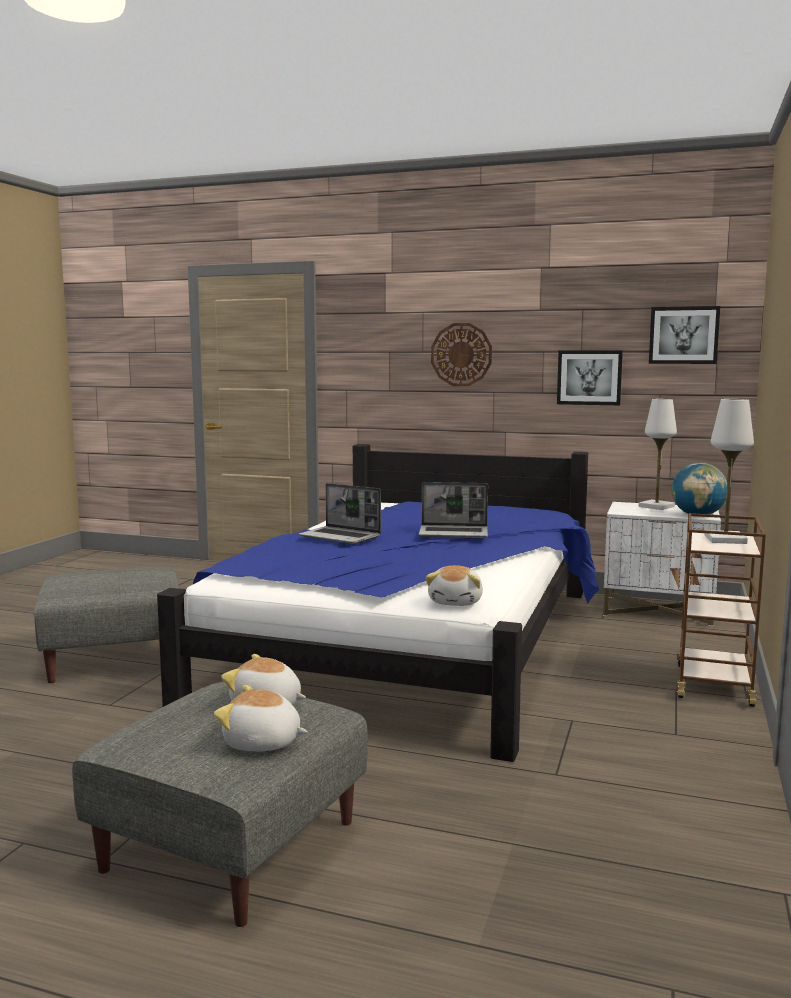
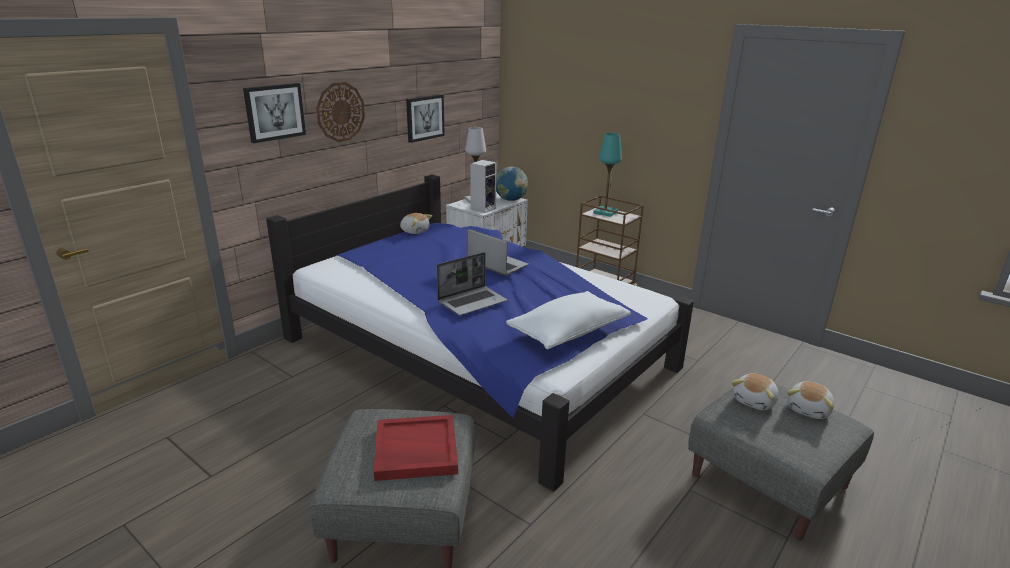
camera: 70 degrees left, 15 degrees up
laptop [418,482,488,538] -> laptop turned 75 degrees counterclockwise [468,229,529,276]
plush toy [426,565,483,606] -> plush toy moved to [400,213,432,234]
picture [649,306,720,364] -> picture moved to [243,83,306,143]
white table lamp [704,399,754,544] -> turquoise table lamp [593,133,622,217]
none -> red tray [374,415,458,481]
none -> speaker [470,160,497,213]
none -> white pillow [506,291,631,349]

